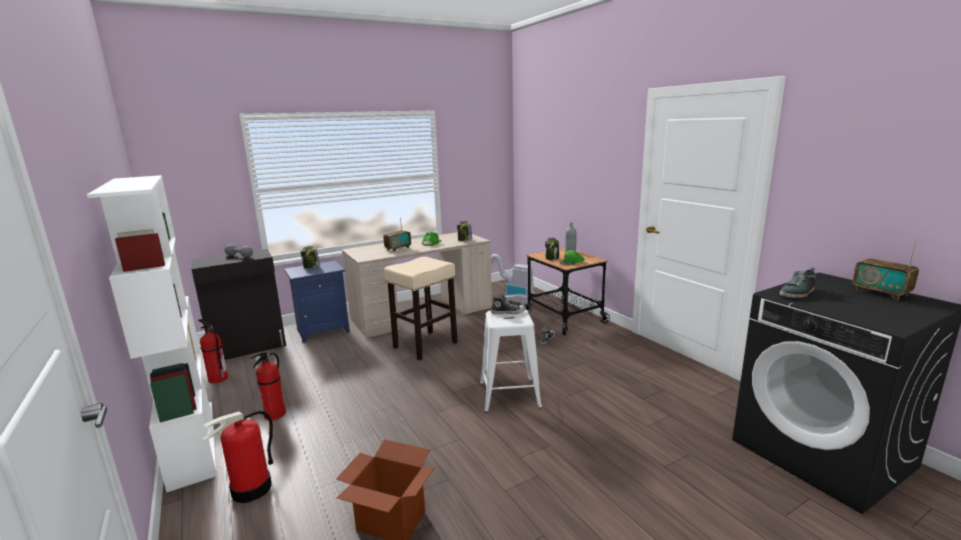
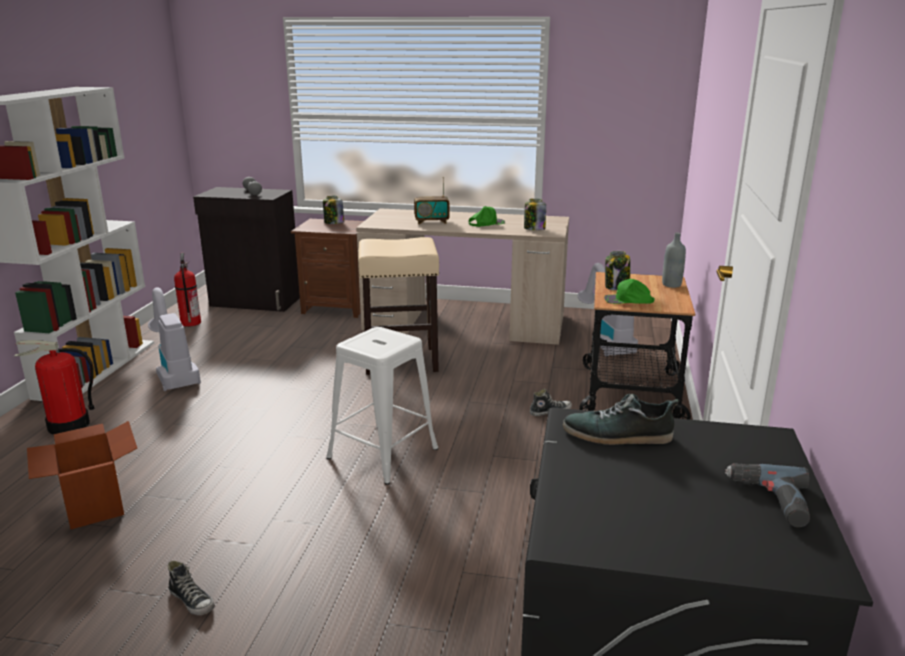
camera: 40 degrees right, 5 degrees up
fire extinguisher [251,352,286,420] -> vacuum cleaner [148,287,201,391]
blue nightstand [284,261,350,343] -> brown nightstand [291,219,364,318]
shoe [491,293,526,314] -> shoe moved to [168,561,214,615]
radio [853,241,919,300] -> power drill [725,463,810,527]

